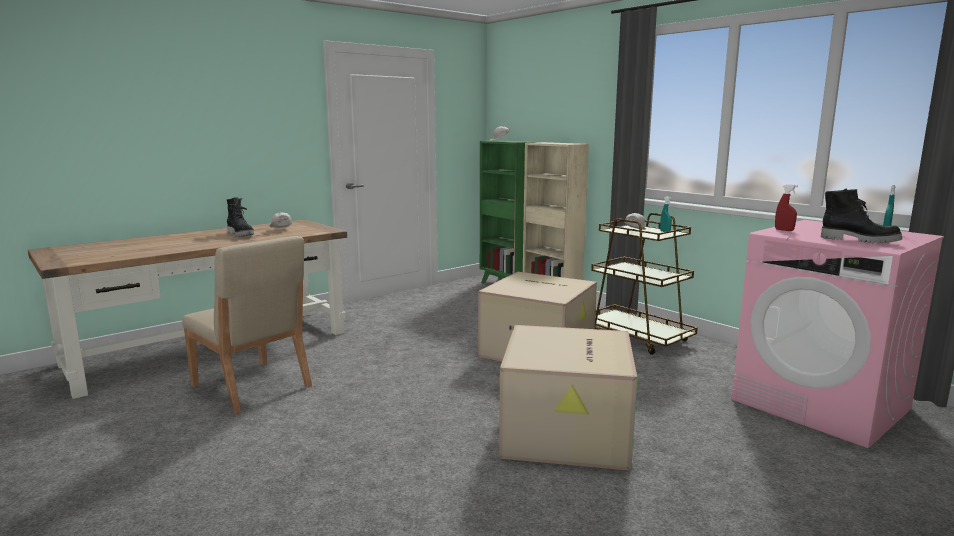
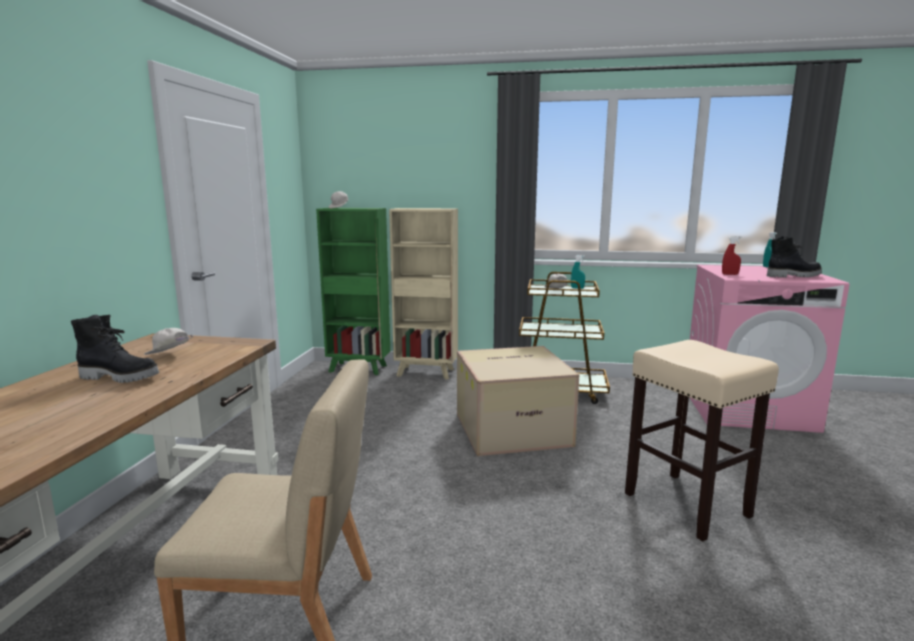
camera: 40 degrees left, 0 degrees up
cardboard box [499,325,637,471] -> beige stool [625,340,779,541]

